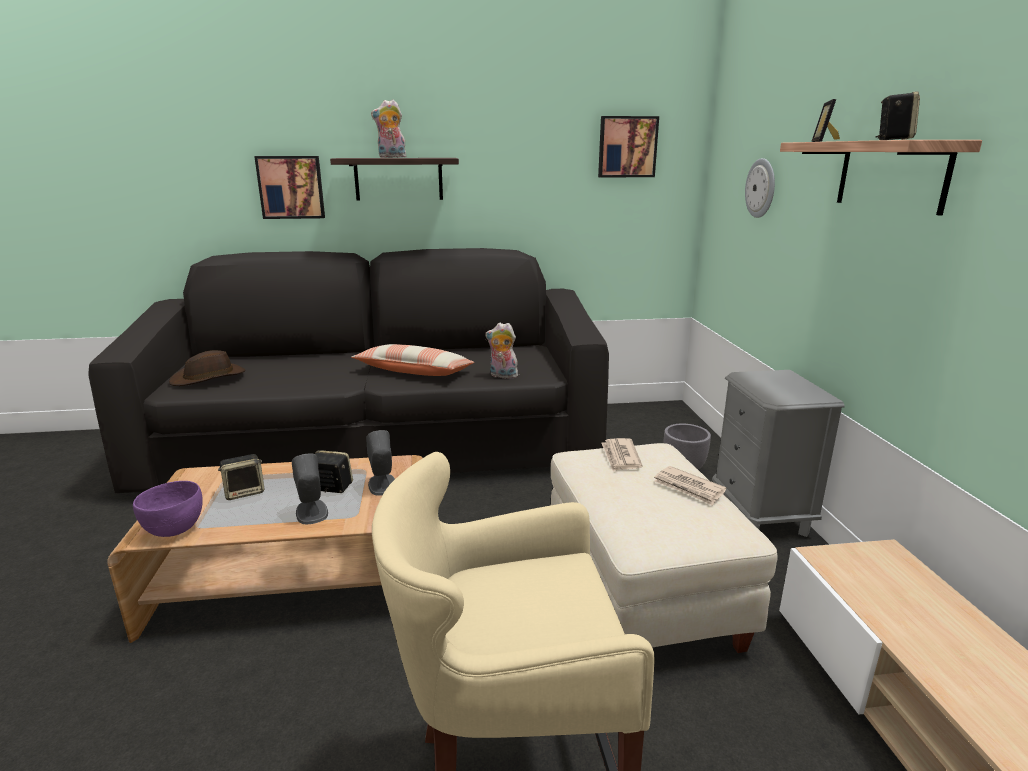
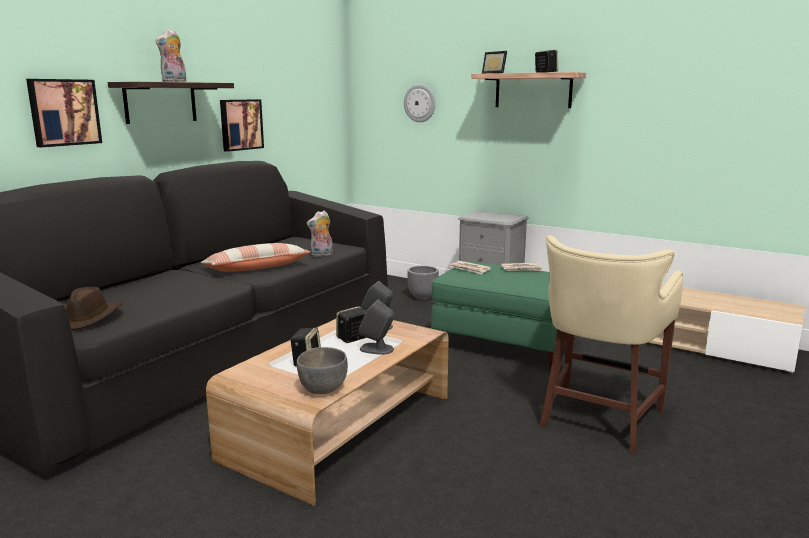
camera: 50 degrees left, 5 degrees down
purple bowl [133,481,203,537] -> grey bowl [297,347,348,394]
beige ottoman [551,443,778,653] -> green ottoman [431,262,576,370]
picture [598,116,659,178] -> picture moved to [220,99,264,152]

